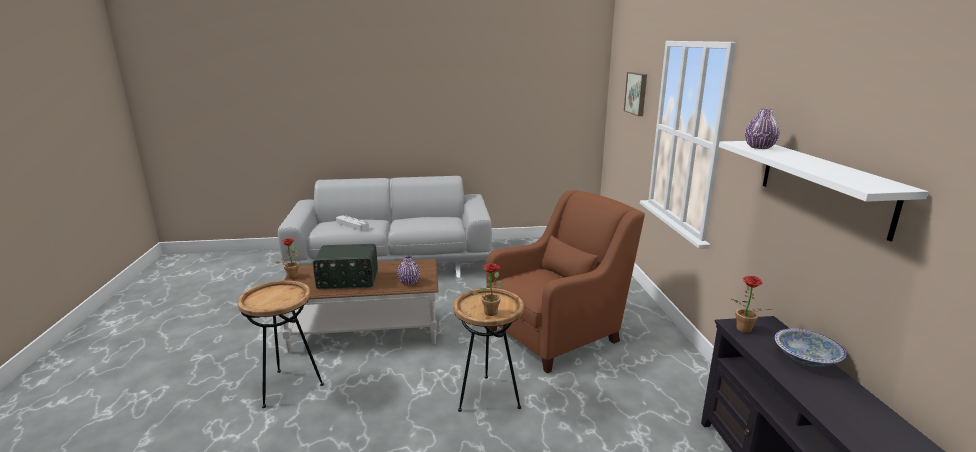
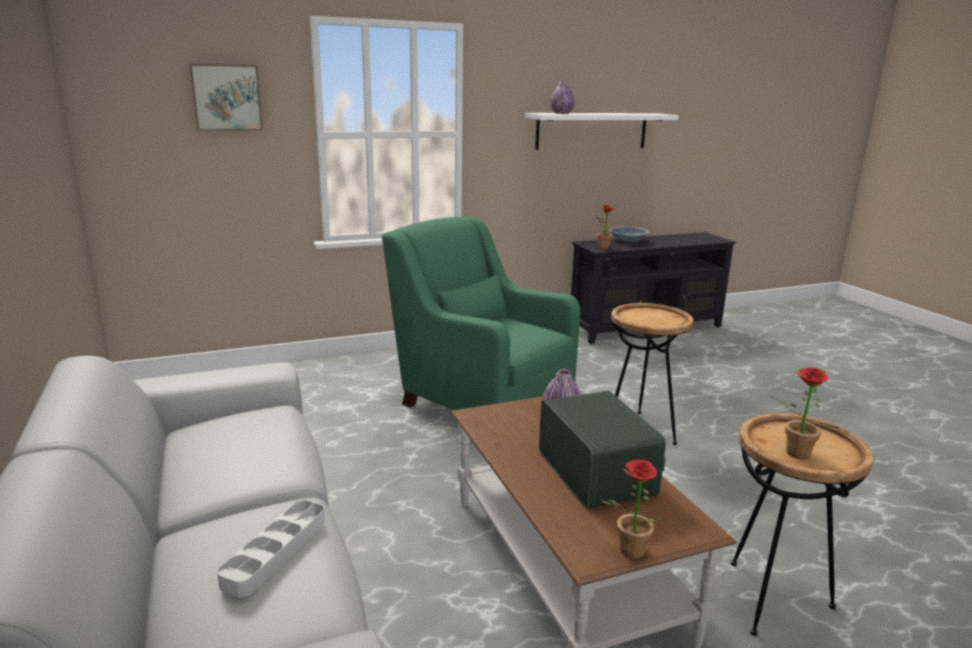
camera: 105 degrees left, 0 degrees up
potted plant [472,264,503,316] -> potted plant moved to [770,367,839,459]
brown armchair [486,190,645,373] -> green armchair [382,217,580,410]

